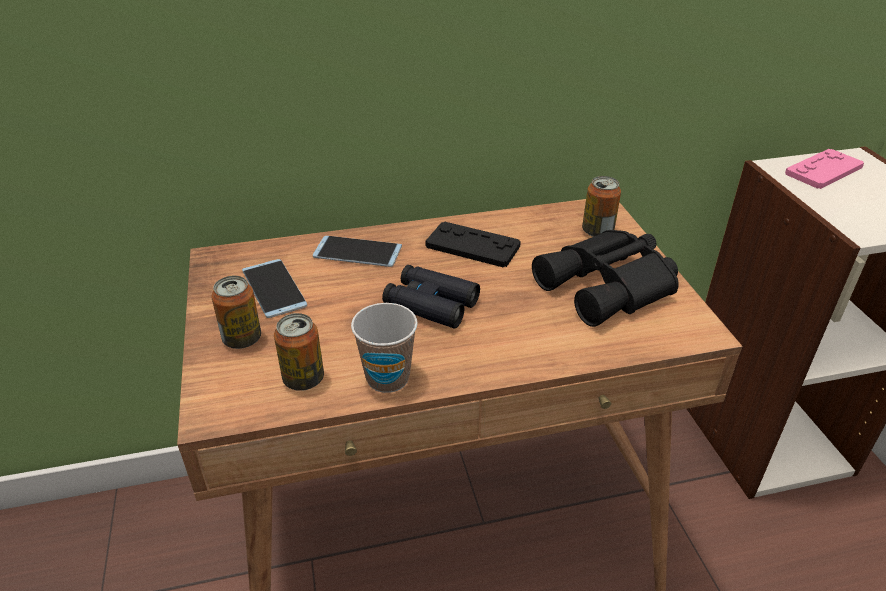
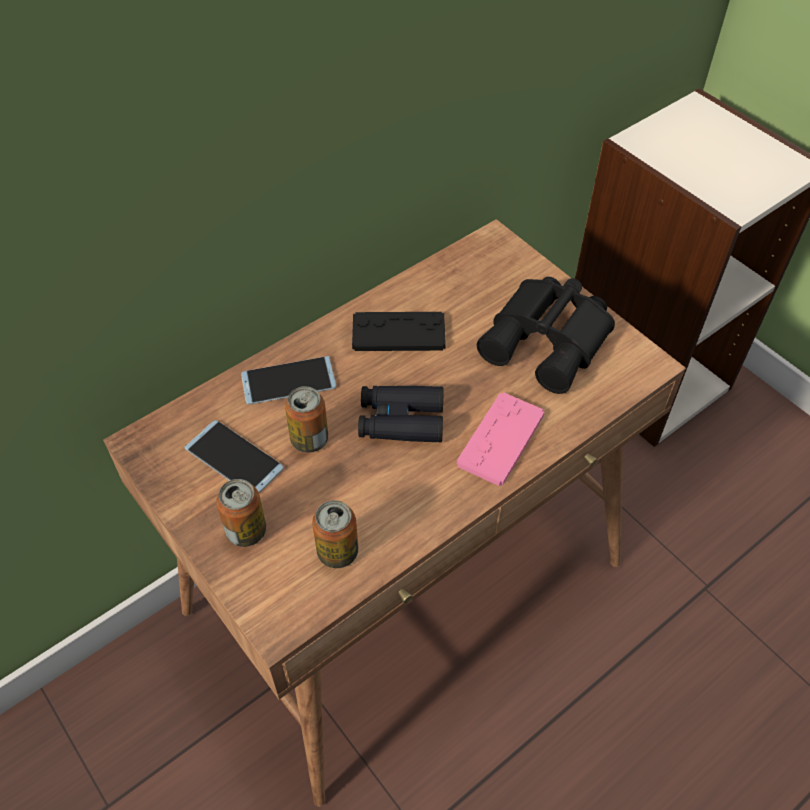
camera: 25 degrees left, 15 degrees up
cup [351,303,417,393] -> none
can [582,176,621,237] -> can moved to [285,386,328,453]
pink game controller [785,149,864,189] -> pink game controller moved to [457,392,544,486]

